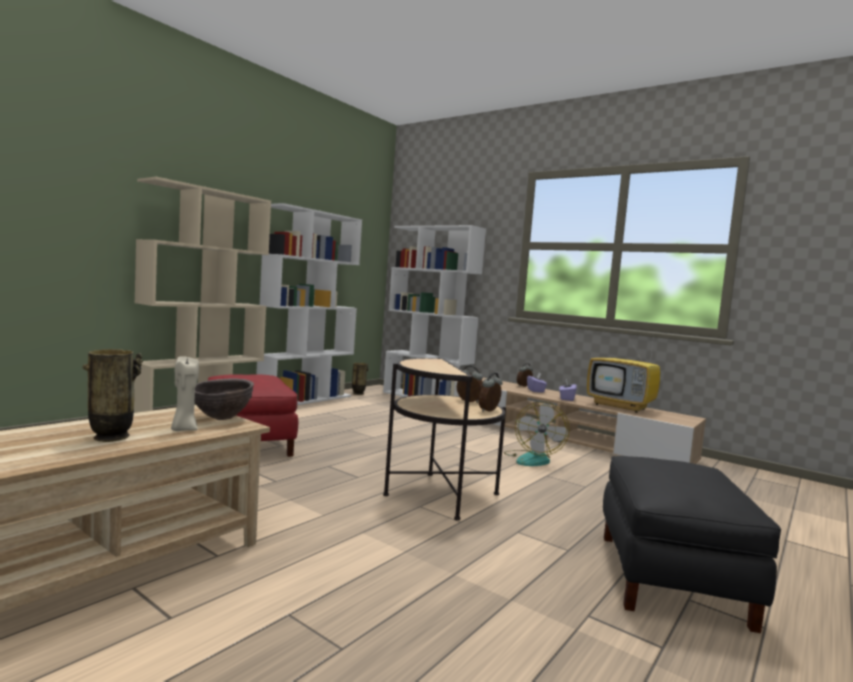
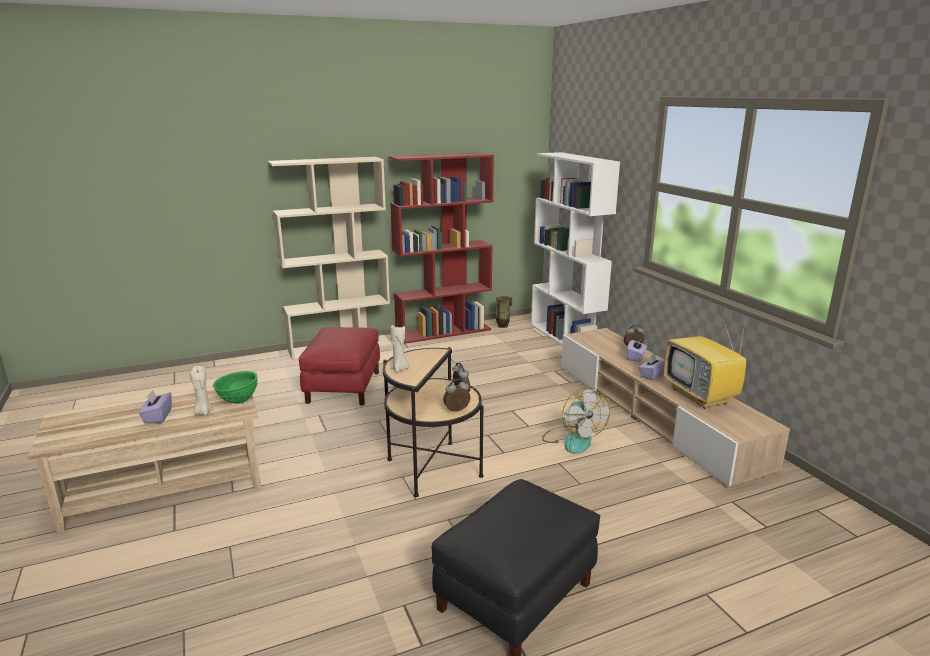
camera: 30 degrees right, 15 degrees up
vase [83,349,143,442] -> purple tissue box [139,390,172,424]
brown bowl [195,379,254,420] -> green bowl [213,371,258,404]
white bookcase [256,203,362,405] -> red bookcase [388,152,494,344]
fan [504,402,570,466] -> fan turned 60 degrees counterclockwise [542,387,610,454]
none -> beige candle [390,325,409,372]

